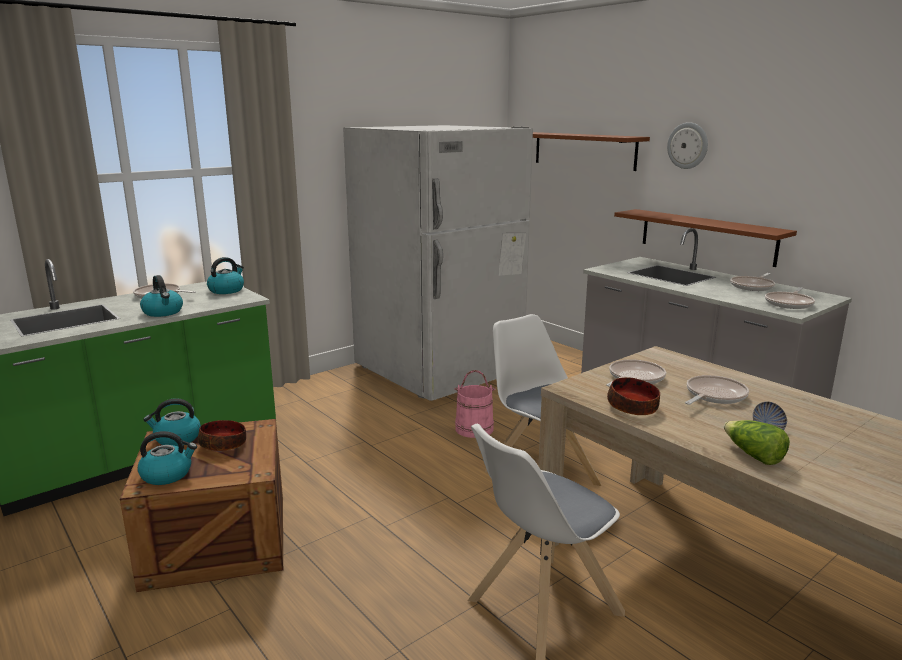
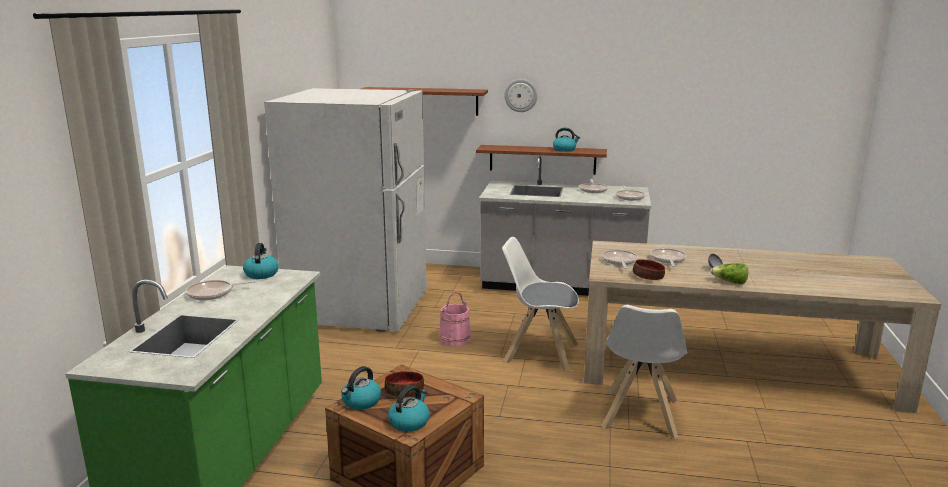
camera: 40 degrees left, 0 degrees up
kettle [140,275,183,317] -> kettle moved to [553,128,580,152]

